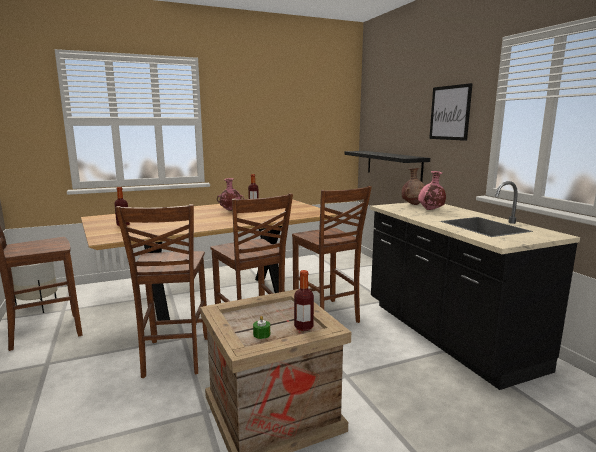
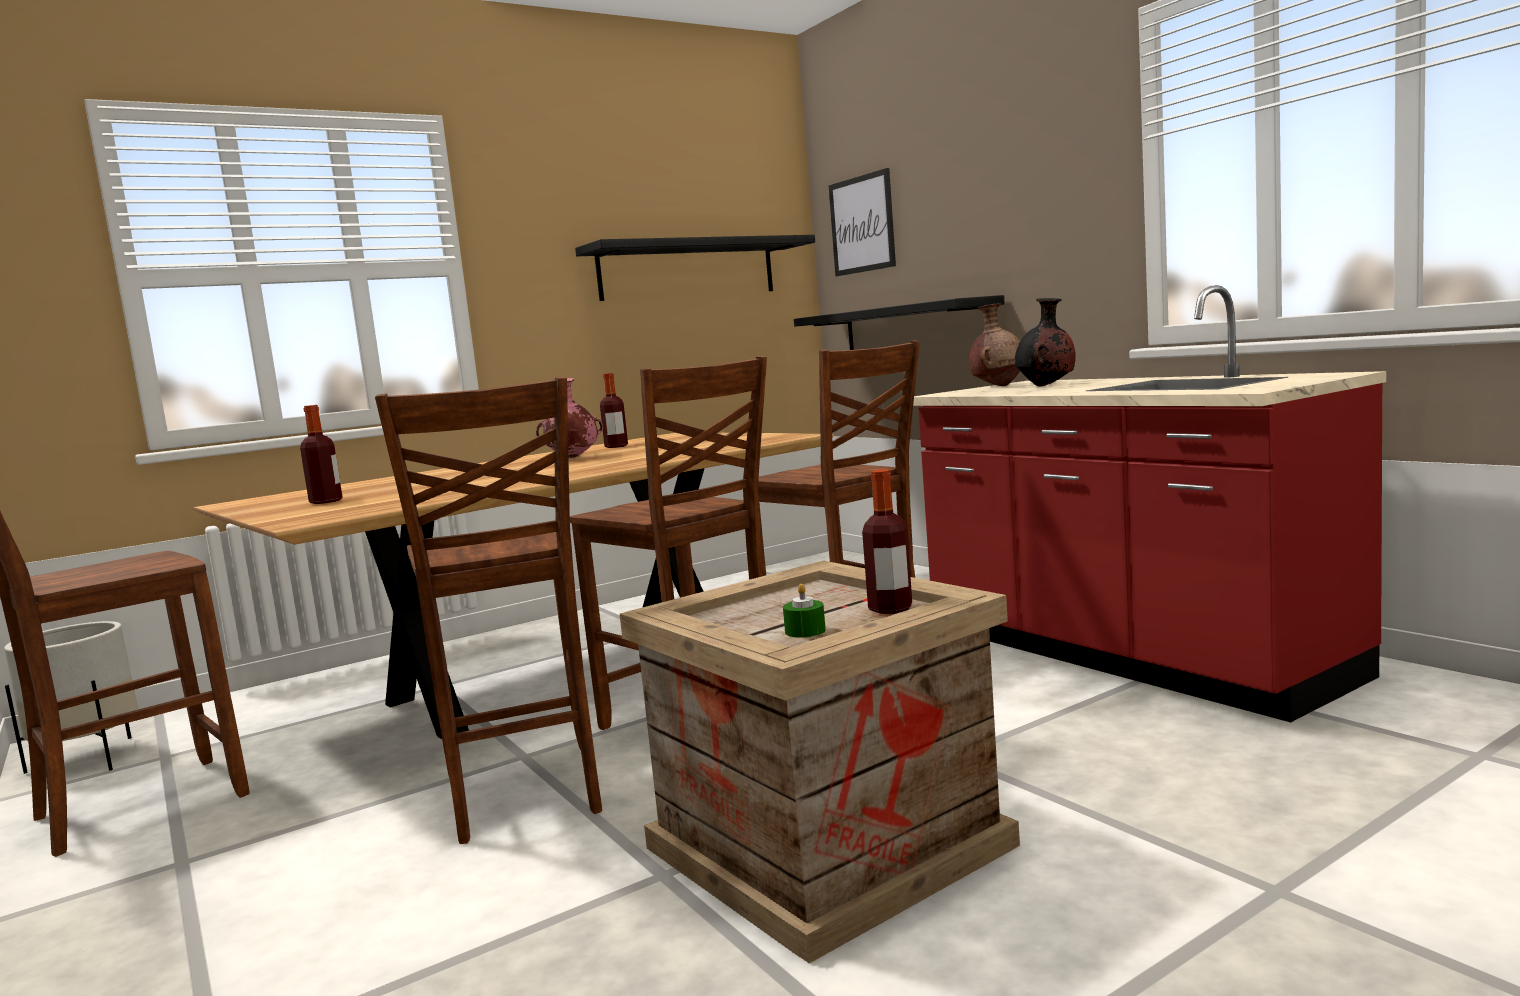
camera: 10 degrees left, 5 degrees down
black counter [370,181,580,390] -> red counter [913,285,1386,722]
pink vase [418,171,446,210] -> black vase [1015,298,1076,386]
picture [429,83,473,141] -> picture moved to [829,168,896,276]
none -> black shelf [575,235,815,301]

